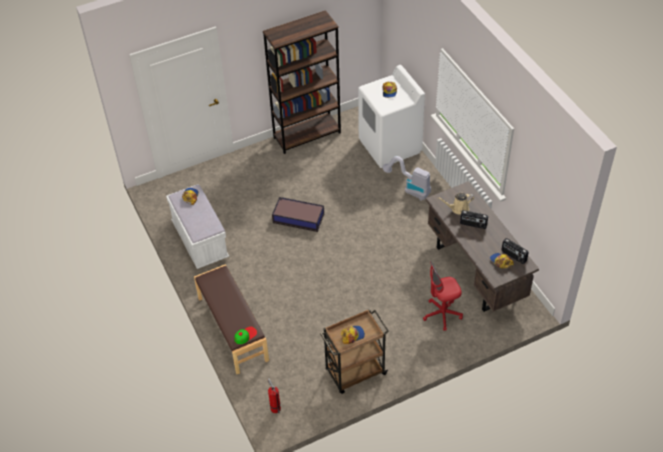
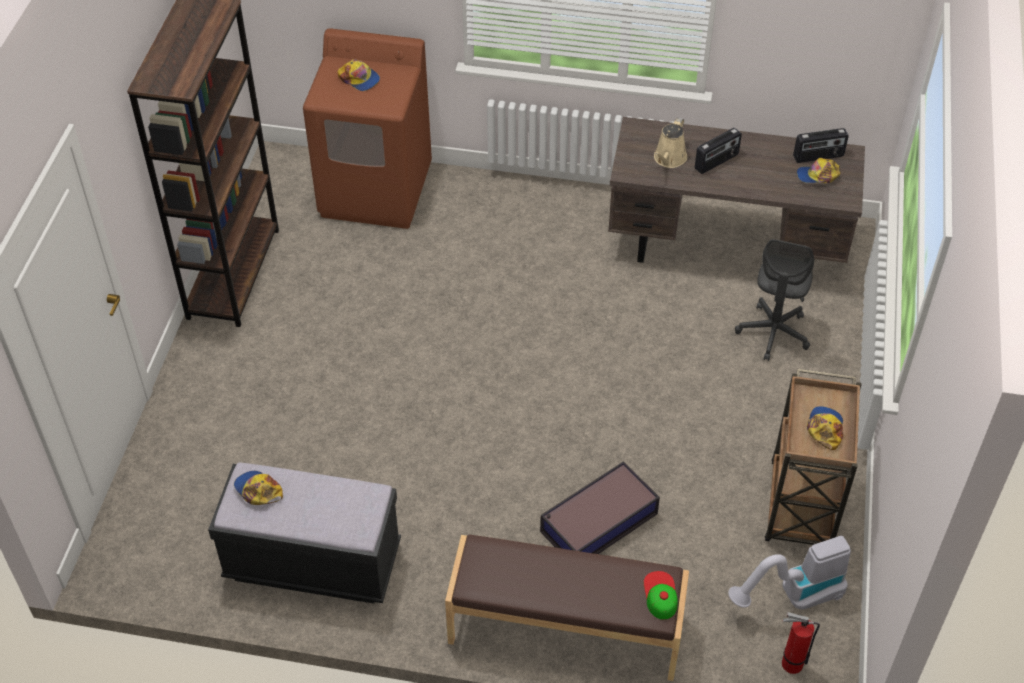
camera: 55 degrees left, 0 degrees up
white bench [166,184,229,269] -> black bench [208,462,401,603]
storage box [272,197,324,232] -> storage box moved to [540,461,660,554]
white washing machine [358,65,425,168] -> brown washing machine [303,28,432,229]
vacuum cleaner [383,156,431,201] -> vacuum cleaner moved to [728,536,851,609]
red office chair [423,261,463,331] -> grey office chair [735,239,814,361]

